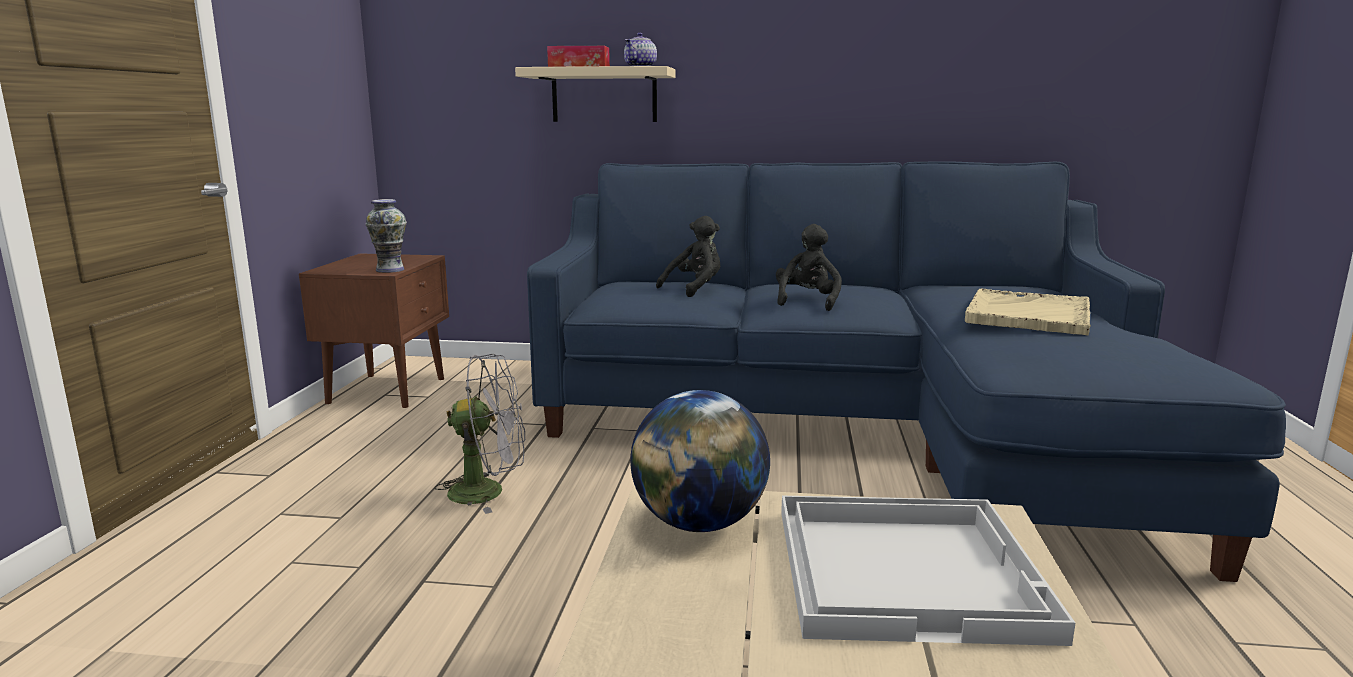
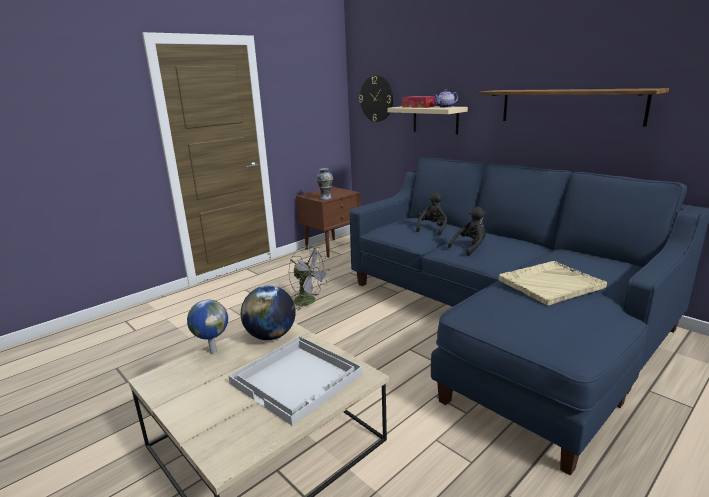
camera: 40 degrees right, 5 degrees up
black plush toy [656,216,720,297] -> black plush toy turned 60 degrees counterclockwise [416,192,447,235]
none -> globe [187,299,228,354]
none -> wall clock [359,75,393,122]
none -> shelf [478,88,669,127]

